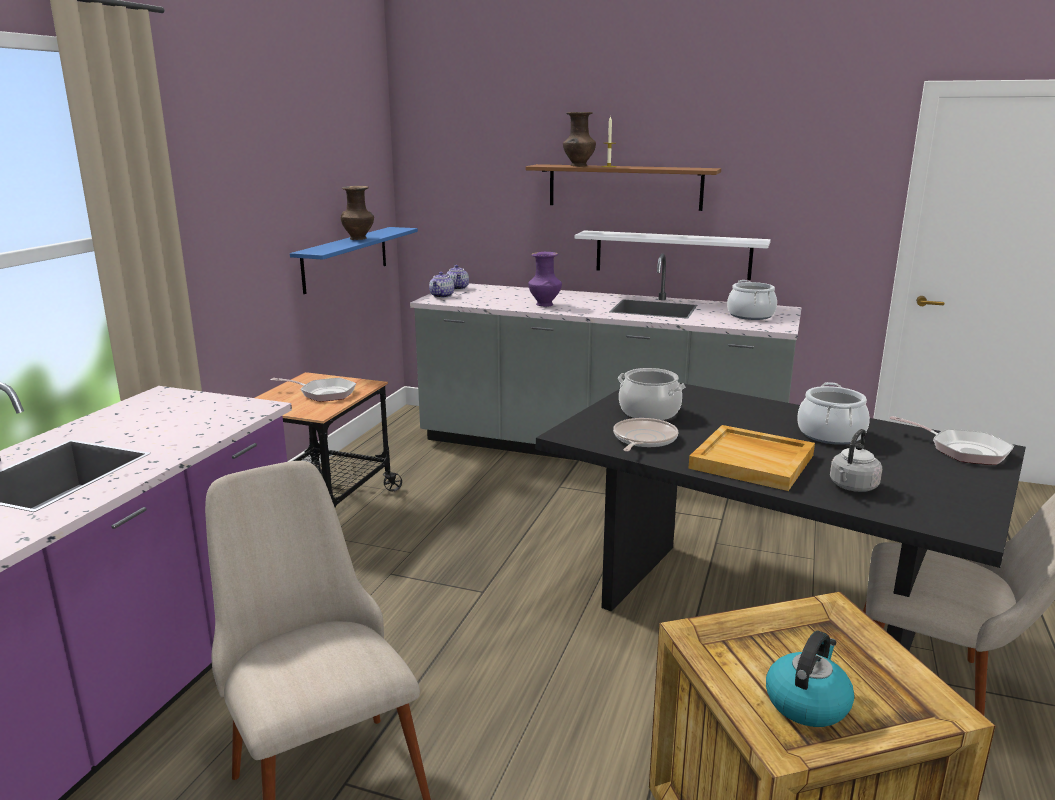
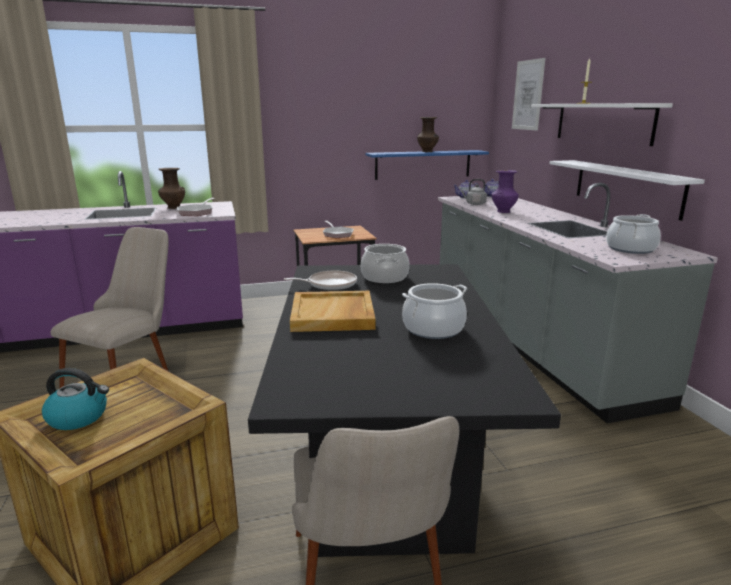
camera: 55 degrees right, 0 degrees up
brown shelf [526,164,721,211] -> white shelf [531,103,673,146]
brown vase [563,112,596,166] -> brown vase moved to [158,168,185,209]
grey kettle [830,429,882,492] -> grey kettle moved to [461,179,487,205]
frying pan [889,416,1014,465] -> frying pan moved to [177,198,215,216]
none -> picture [512,58,545,131]

